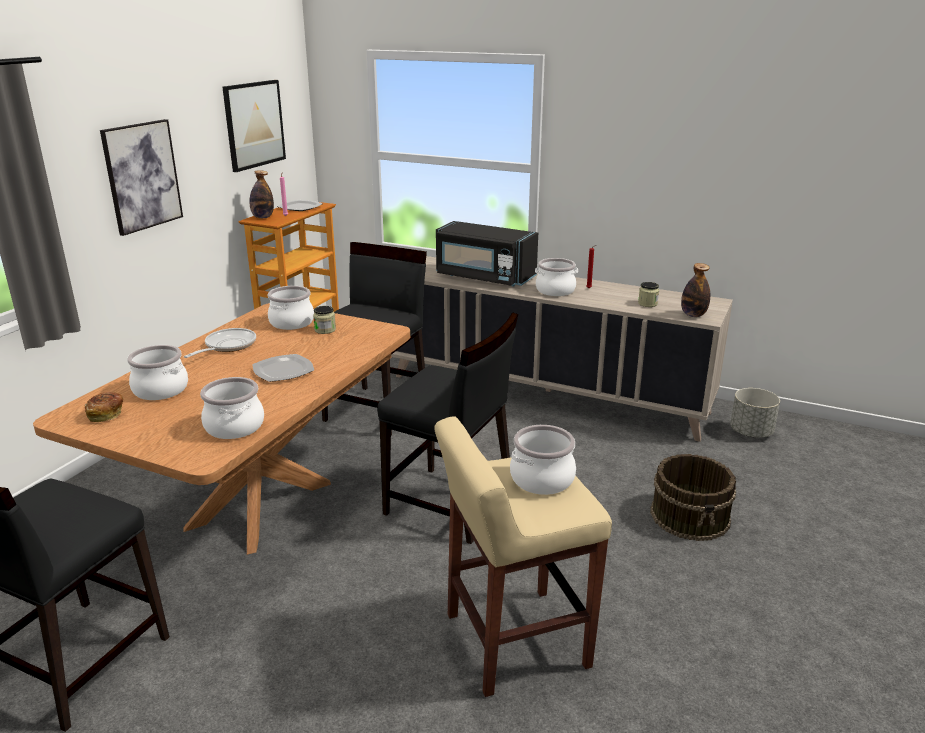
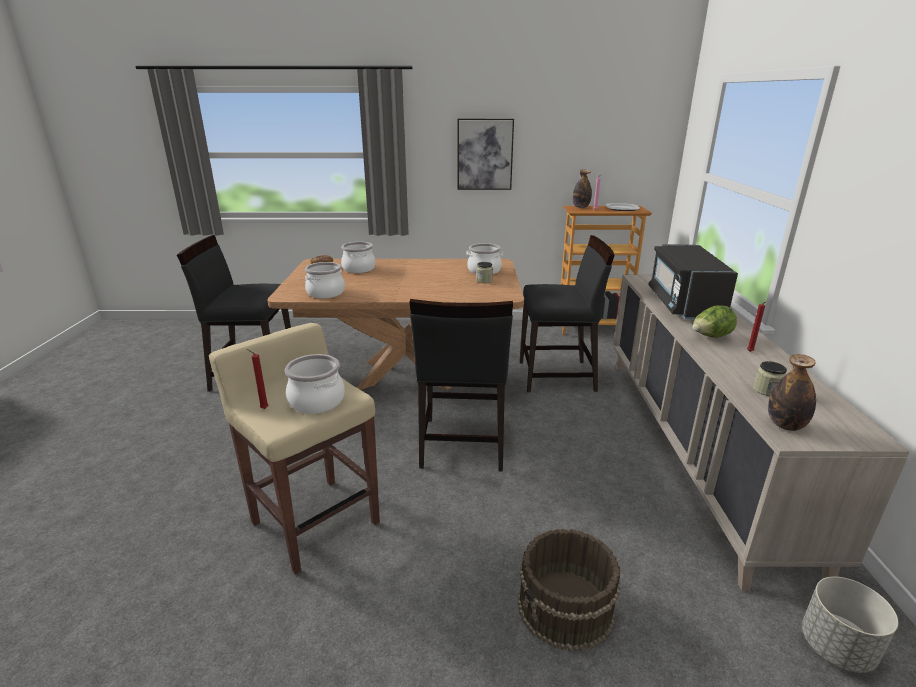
camera: 65 degrees right, 0 degrees up
frying pan [184,328,256,358] -> none
picture [222,80,286,172] -> none
plate [253,354,314,382] -> none
cooking pot [535,258,578,296] -> lettuce [692,305,737,338]
none -> red candle [247,349,268,409]

